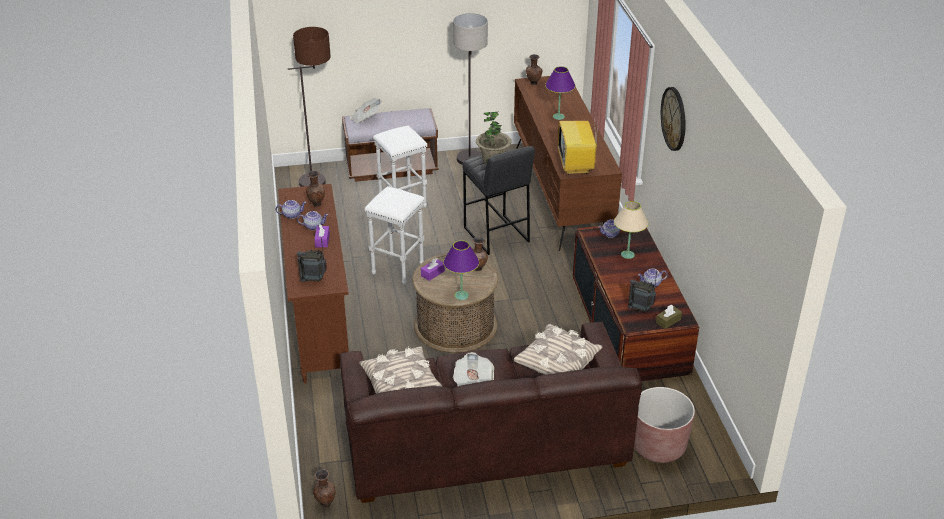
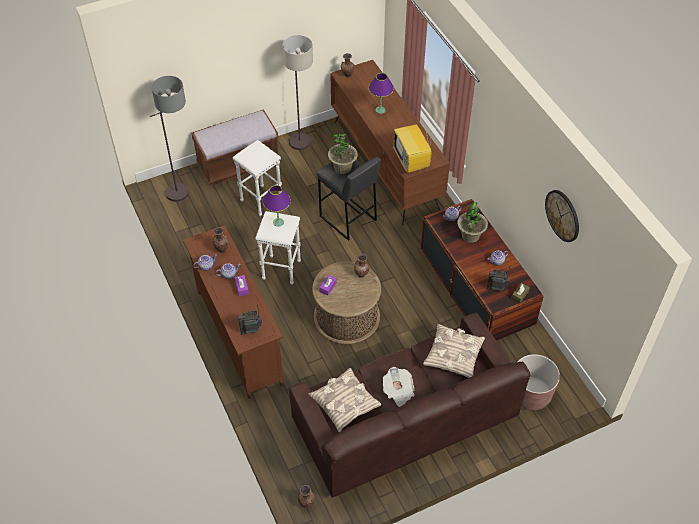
camera: 15 degrees left, 15 degrees up
brown floor lamp [287,27,331,187] -> grey floor lamp [150,76,189,202]
newspaper [349,98,382,124] -> none
purple table lamp [443,240,479,300] -> purple table lamp moved to [263,185,291,227]
beige table lamp [614,201,648,259] -> potted plant [457,202,488,243]
wall clock [661,87,686,151] -> wall clock moved to [545,190,579,242]

